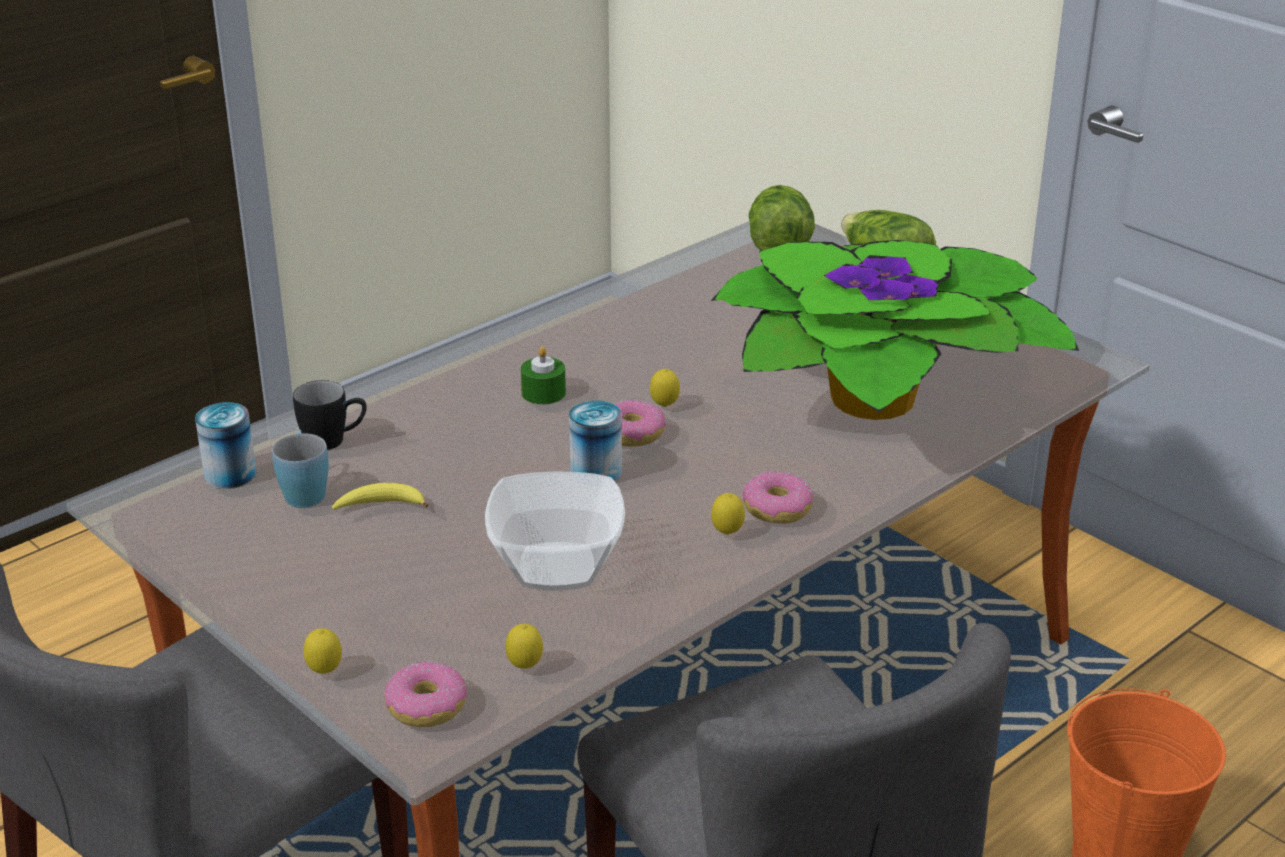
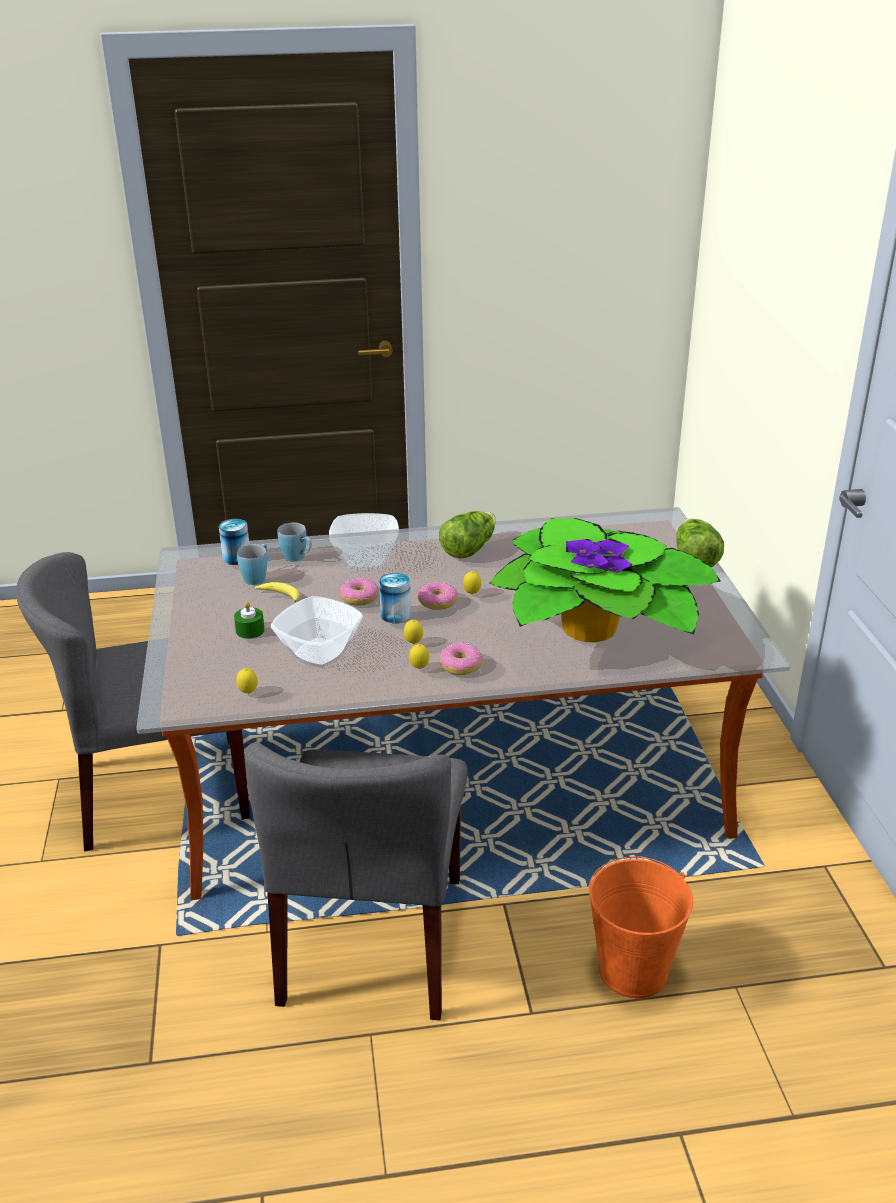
camera: 35 degrees right, 0 degrees up
black mug [293,380,367,450] -> blue mug [277,522,312,561]
lemon [304,628,342,674] -> lemon moved to [404,620,423,644]
donut [384,661,467,727] -> donut moved to [340,578,379,606]
green candle [521,346,566,404] -> green candle moved to [234,602,265,639]
lettuce [748,185,815,251] -> lettuce moved to [439,511,496,559]
none -> bowl [329,513,399,570]

